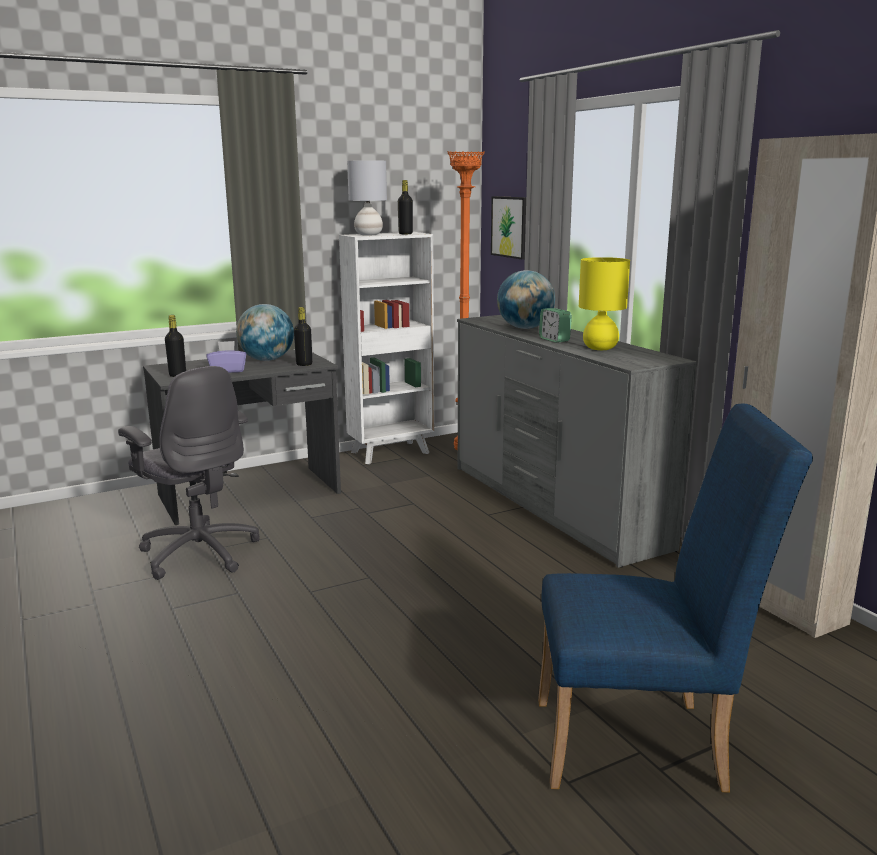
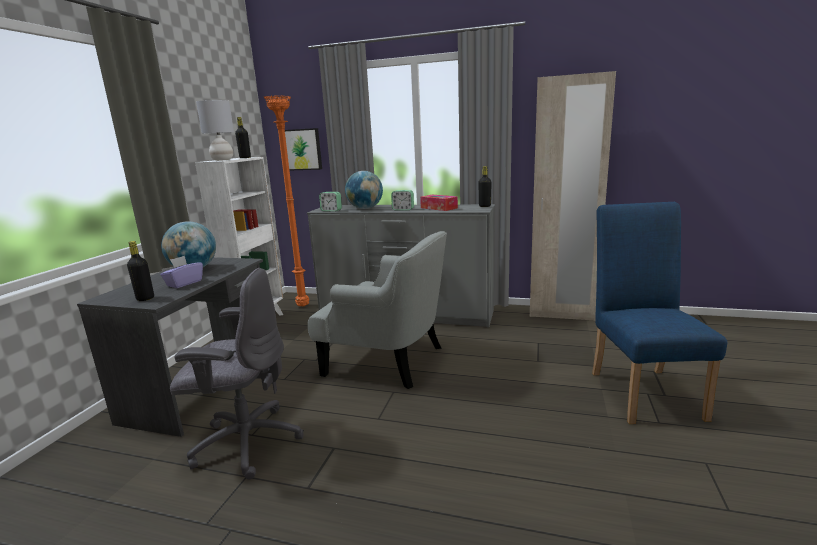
camera: 45 degrees left, 0 degrees up
black bottle [294,307,312,366] -> black bottle moved to [478,166,492,207]
blue chair [538,404,813,792] -> blue chair turned 45 degrees counterclockwise [592,202,727,424]
yellow table lamp [579,257,630,350] -> tissue box [420,194,458,211]
none -> grey armchair [307,231,447,389]
none -> alarm clock [319,192,342,211]

